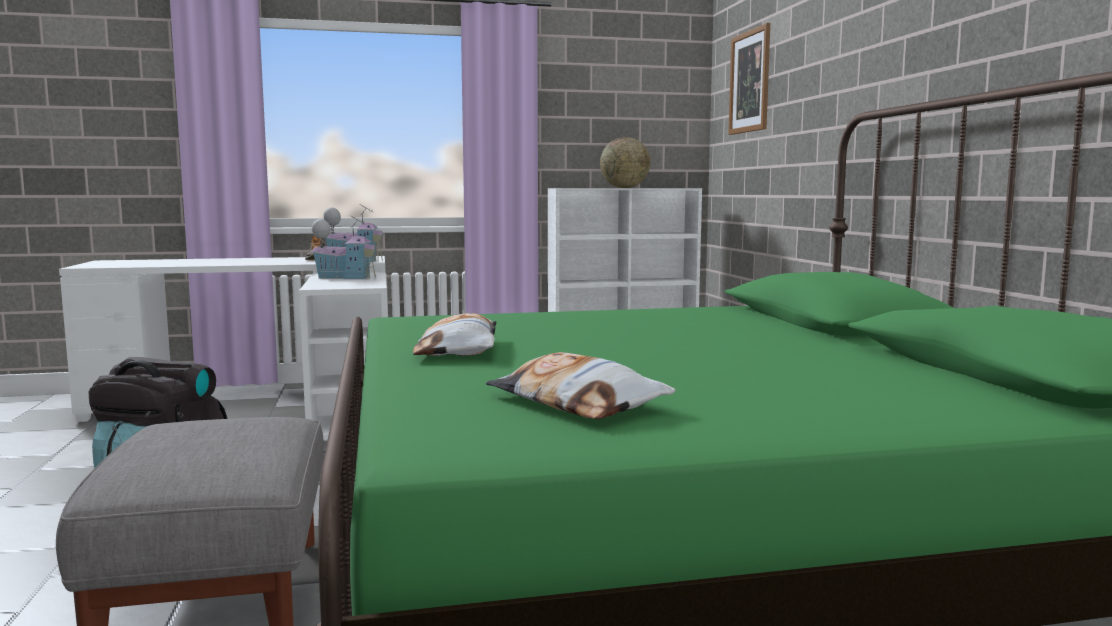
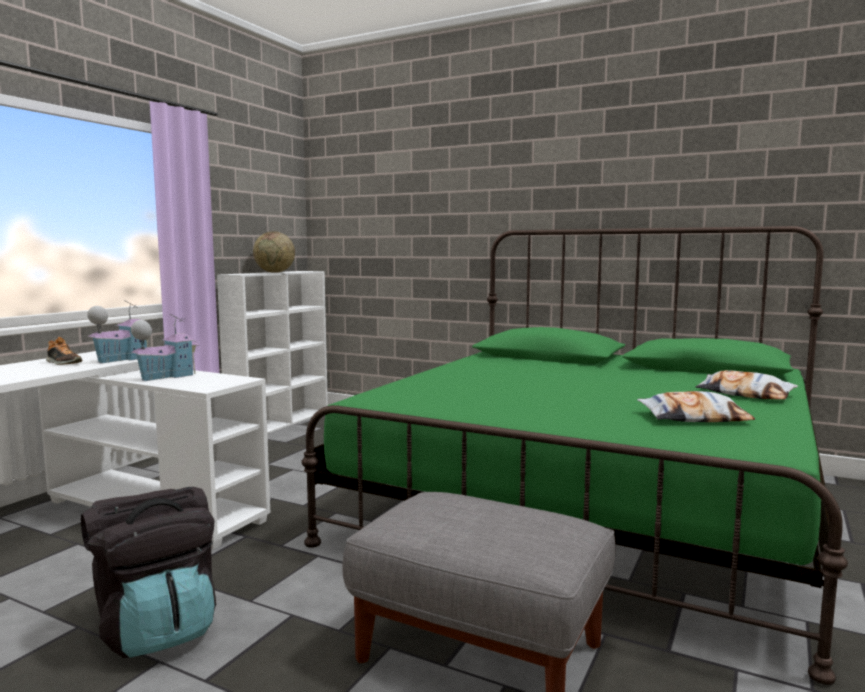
camera: 50 degrees left, 0 degrees up
pillow [413,313,497,356] -> pillow moved to [696,370,798,400]
picture [728,23,770,135] -> none

